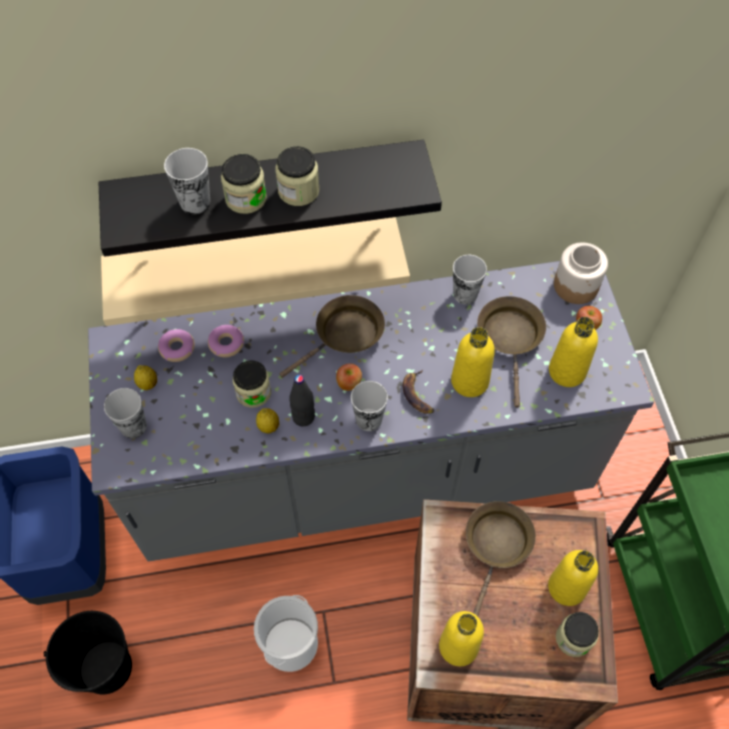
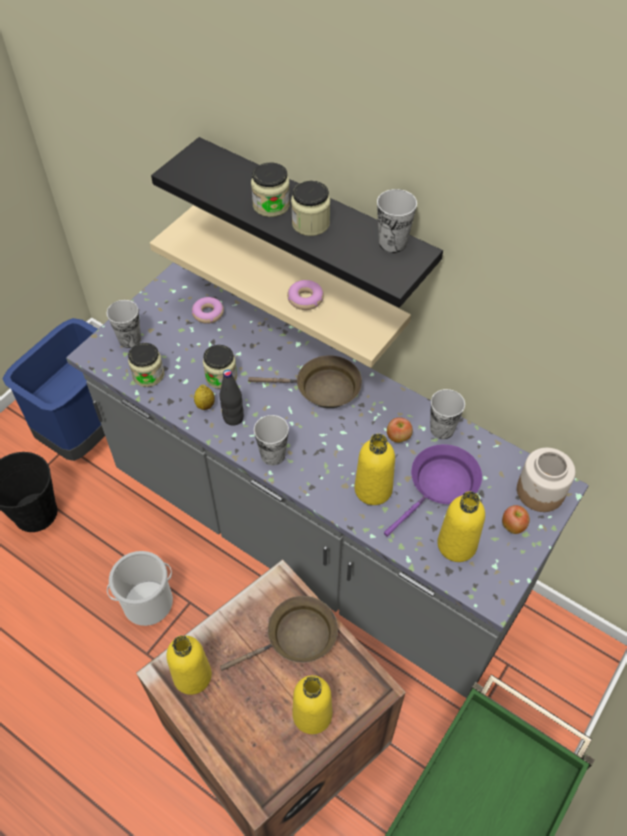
camera: 45 degrees right, 5 degrees down
lemon [134,365,157,390] -> none
cup [164,148,210,214] -> cup moved to [377,189,417,253]
donut [208,325,244,357] -> donut moved to [287,280,324,310]
apple [336,363,362,391] -> apple moved to [387,417,413,443]
banana [403,370,434,414] -> none
brown frying pan [477,296,546,408] -> purple frying pan [384,444,482,536]
jar [556,612,599,657] -> jar moved to [128,343,164,387]

